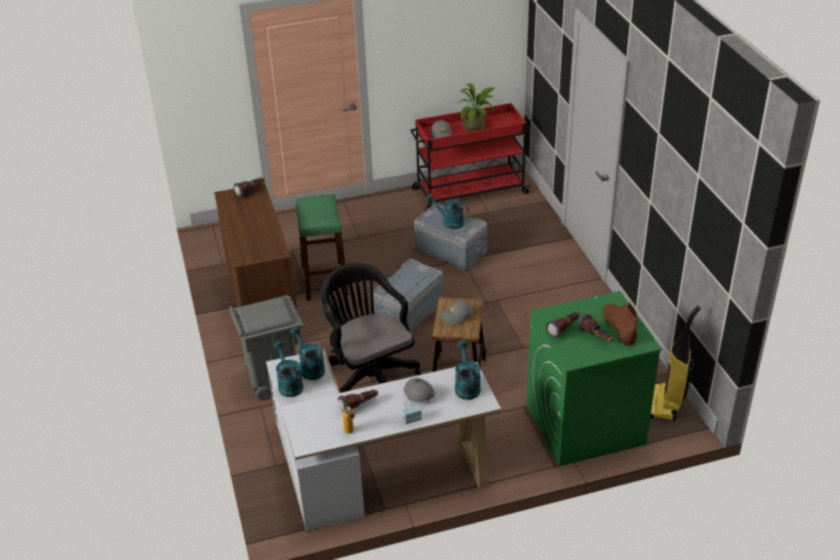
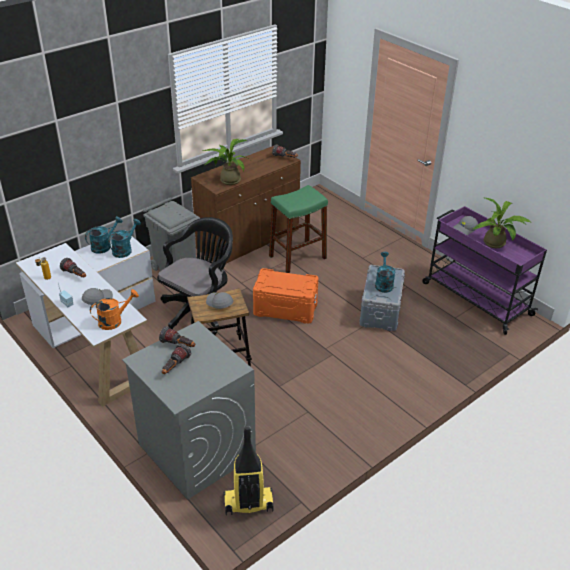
camera: 65 degrees right, 0 degrees up
grey storage box [373,259,443,333] -> orange storage box [253,268,318,324]
red cart [410,103,531,212] -> purple cart [422,206,547,335]
turquoise watering can [455,341,481,400] -> orange watering can [90,289,139,330]
green washing machine [526,291,662,466] -> grey washing machine [122,321,256,500]
brown boot [603,303,638,346] -> none
none -> potted plant [202,139,250,185]

